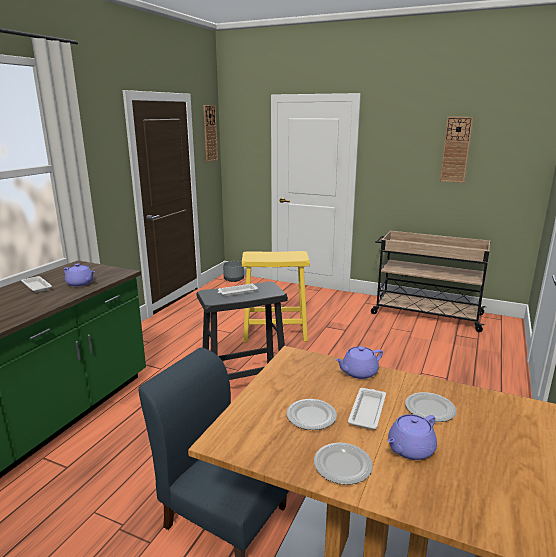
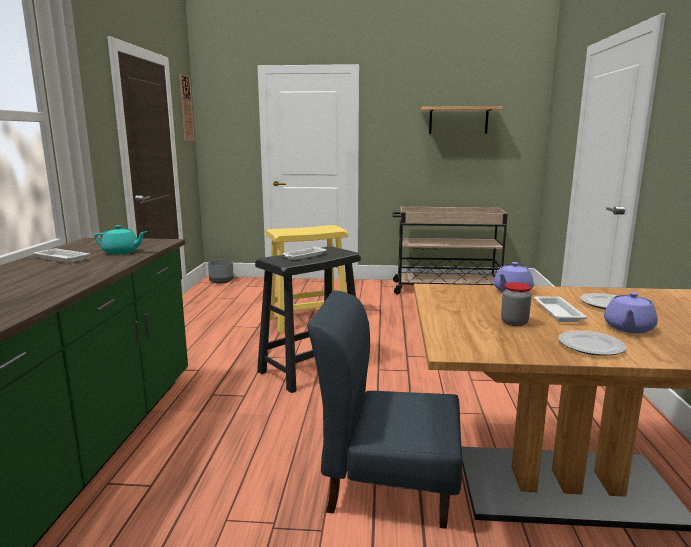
camera: 20 degrees left, 5 degrees down
purple teapot [64,263,95,287] -> turquoise teapot [94,225,146,254]
plate [286,399,337,430] -> jar [501,282,532,326]
wall clock [440,117,473,183] -> shelf [421,106,503,134]

